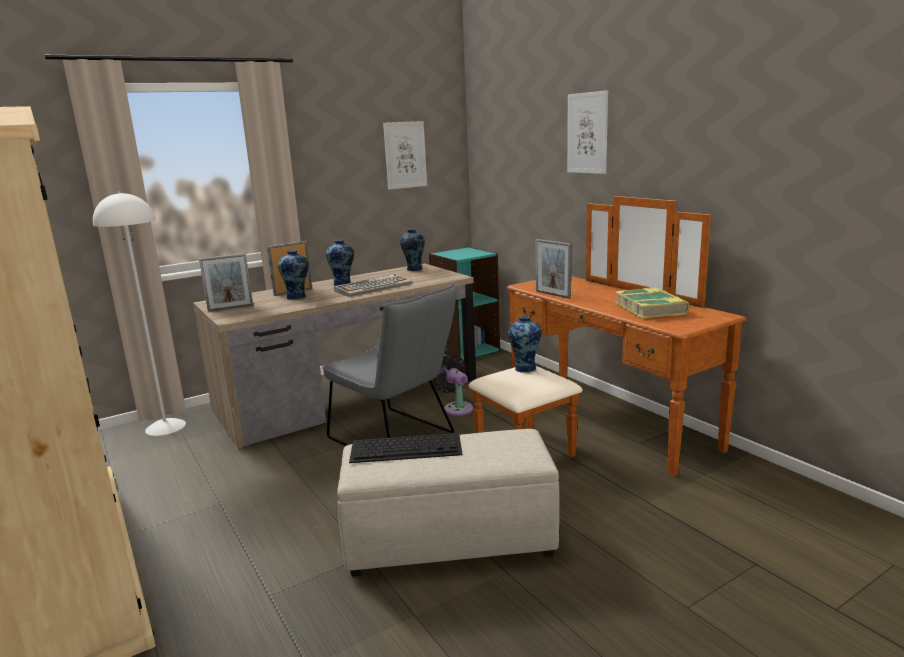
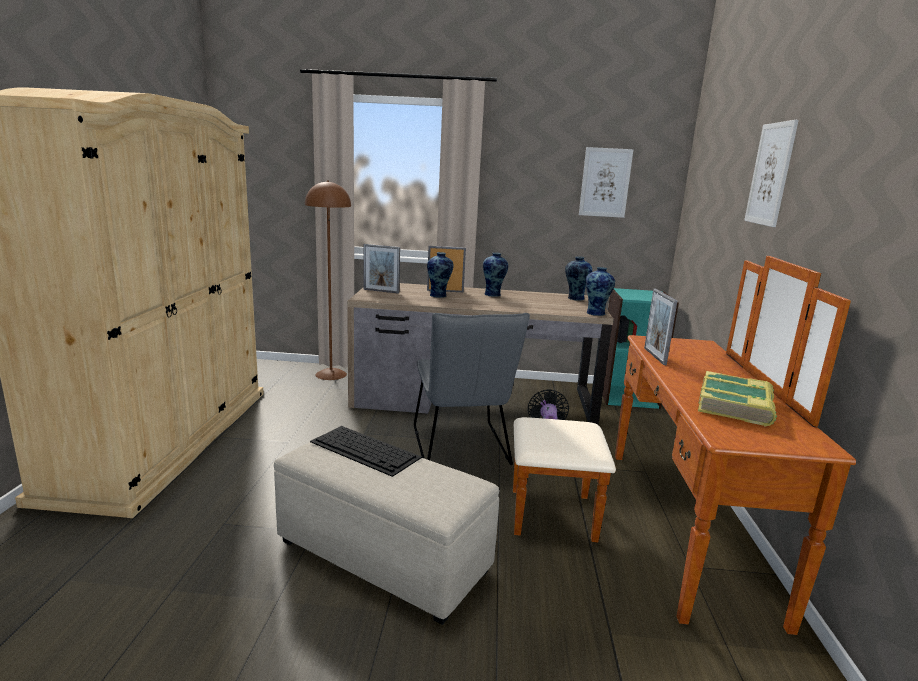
camera: 35 degrees right, 0 degrees up
white floor lamp [93,192,186,436] -> brown floor lamp [305,180,351,380]
keyboard [334,274,412,297] -> none
vase [508,315,542,373] -> vase moved to [585,267,615,316]

